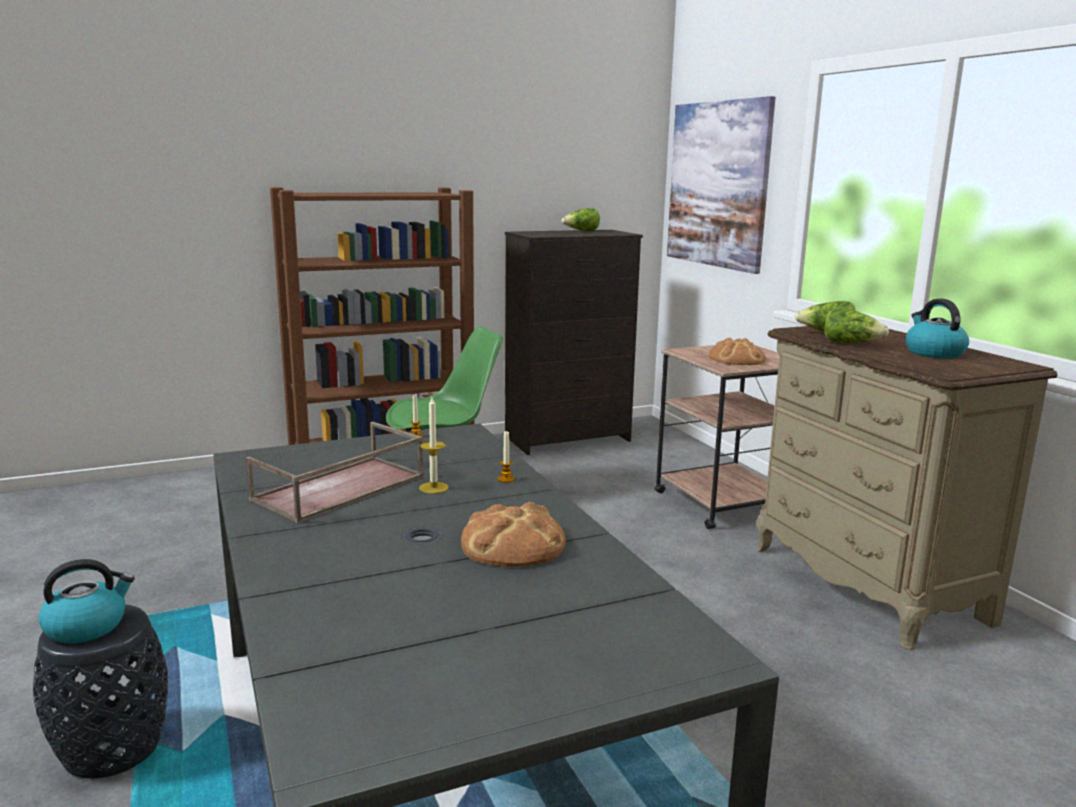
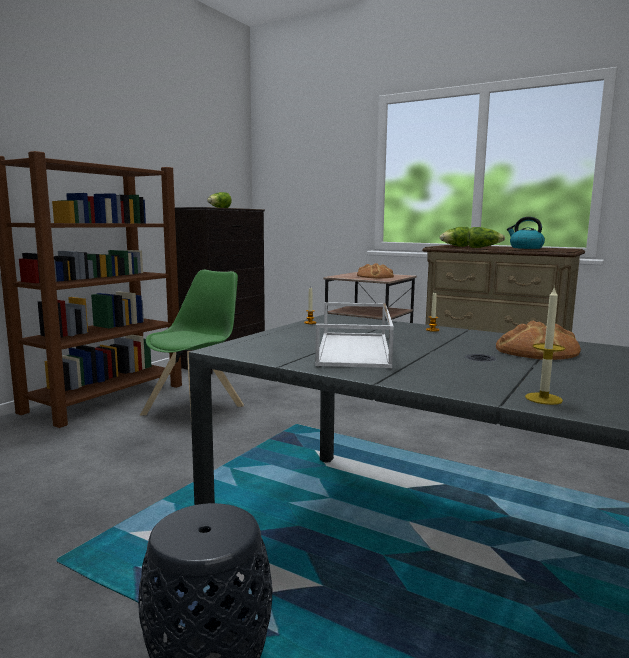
camera: 35 degrees left, 5 degrees down
kettle [38,559,135,644] -> none
brown tray [246,422,424,523] -> white tray [315,302,394,368]
candle [419,397,449,494] -> candle moved to [525,286,565,405]
picture [667,96,776,274] -> none

